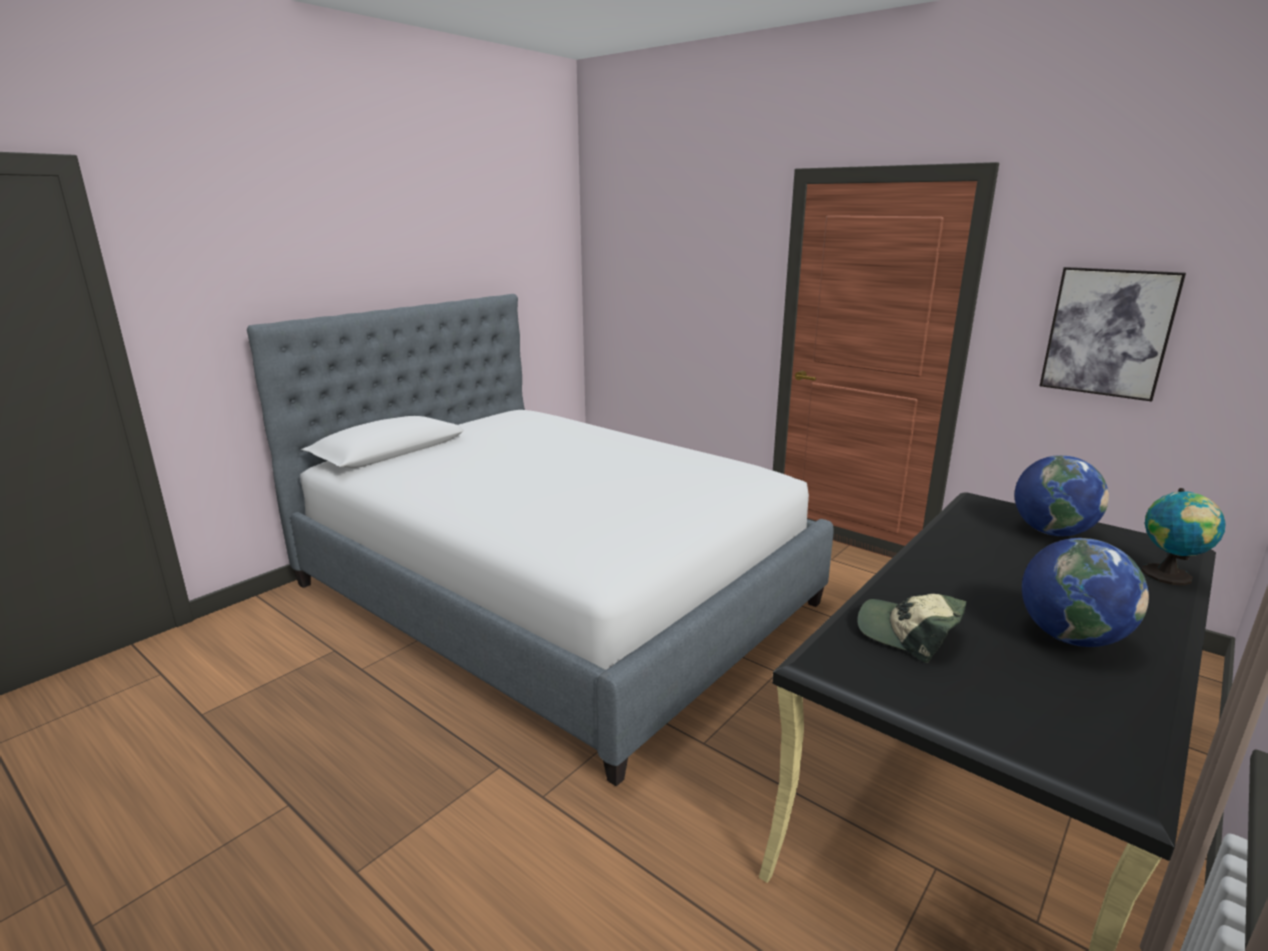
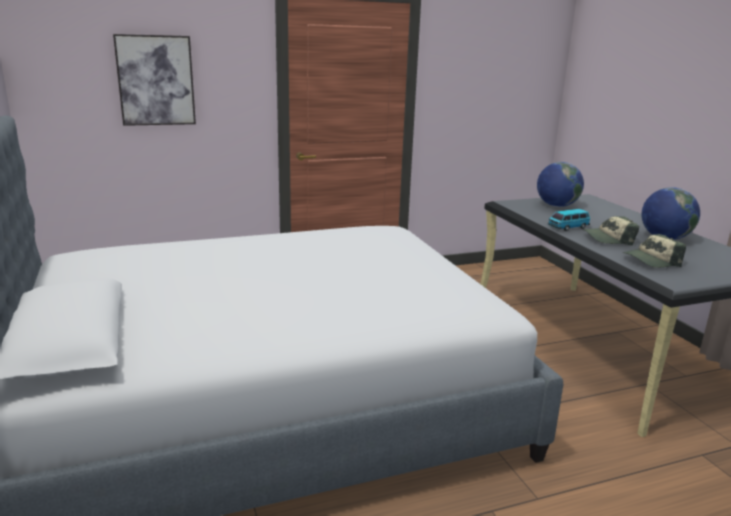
camera: 60 degrees left, 0 degrees up
picture [1040,267,1186,402] -> picture moved to [113,34,196,126]
globe [1142,488,1226,586] -> none
none -> toy car [548,209,590,231]
none -> cap [583,216,639,246]

